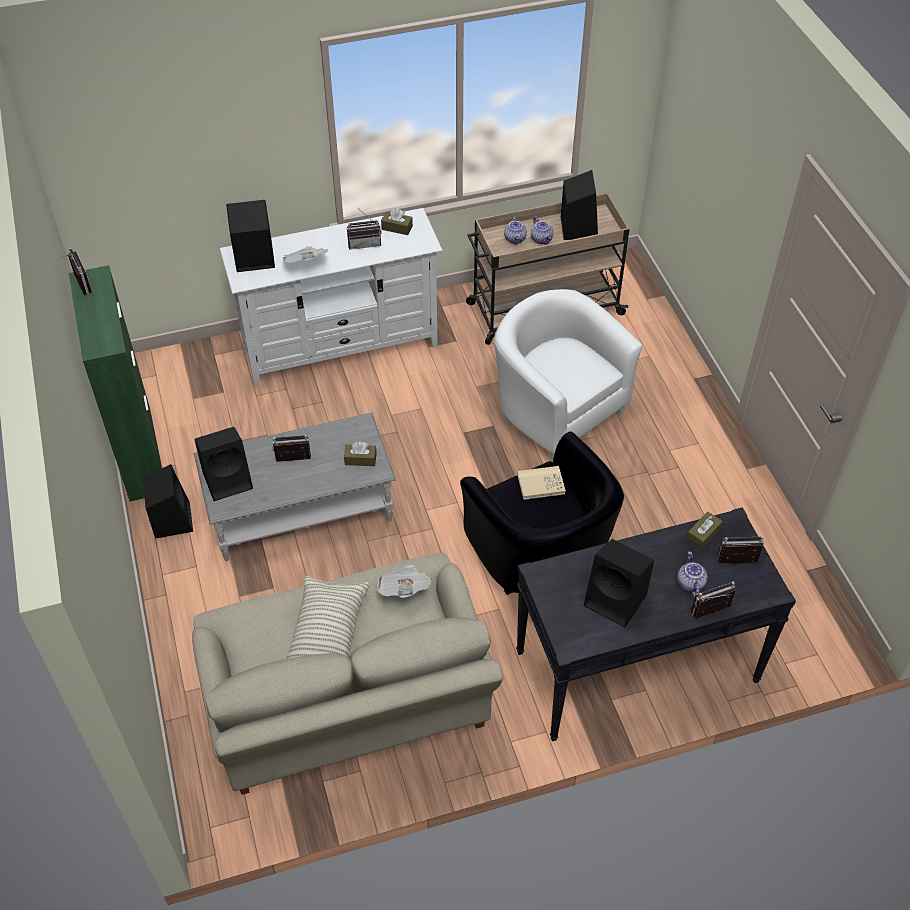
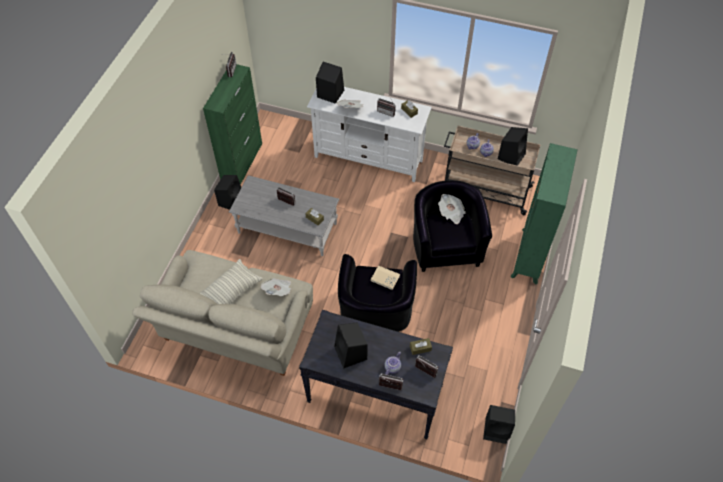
camera: 35 degrees right, 5 degrees up
black speaker [195,427,253,501] -> black speaker moved to [483,405,515,444]
white armchair [494,289,642,461] -> black armchair [413,180,492,272]
none -> newspaper [438,194,466,224]
none -> green bookcase [511,143,578,285]

